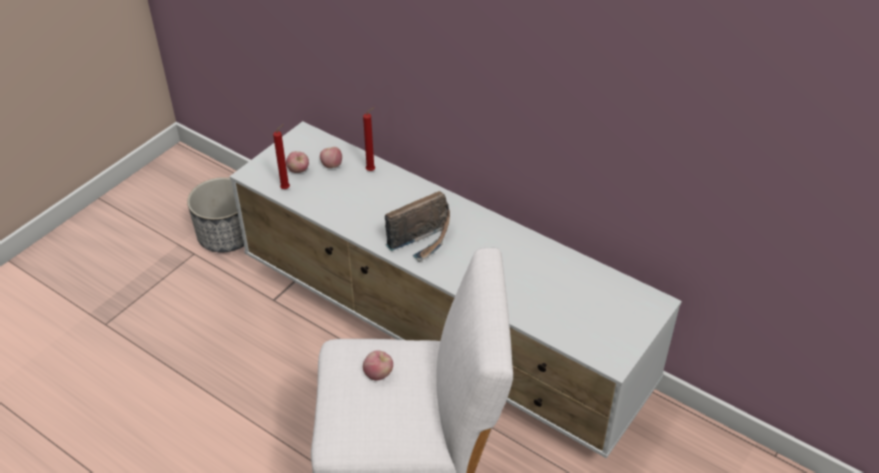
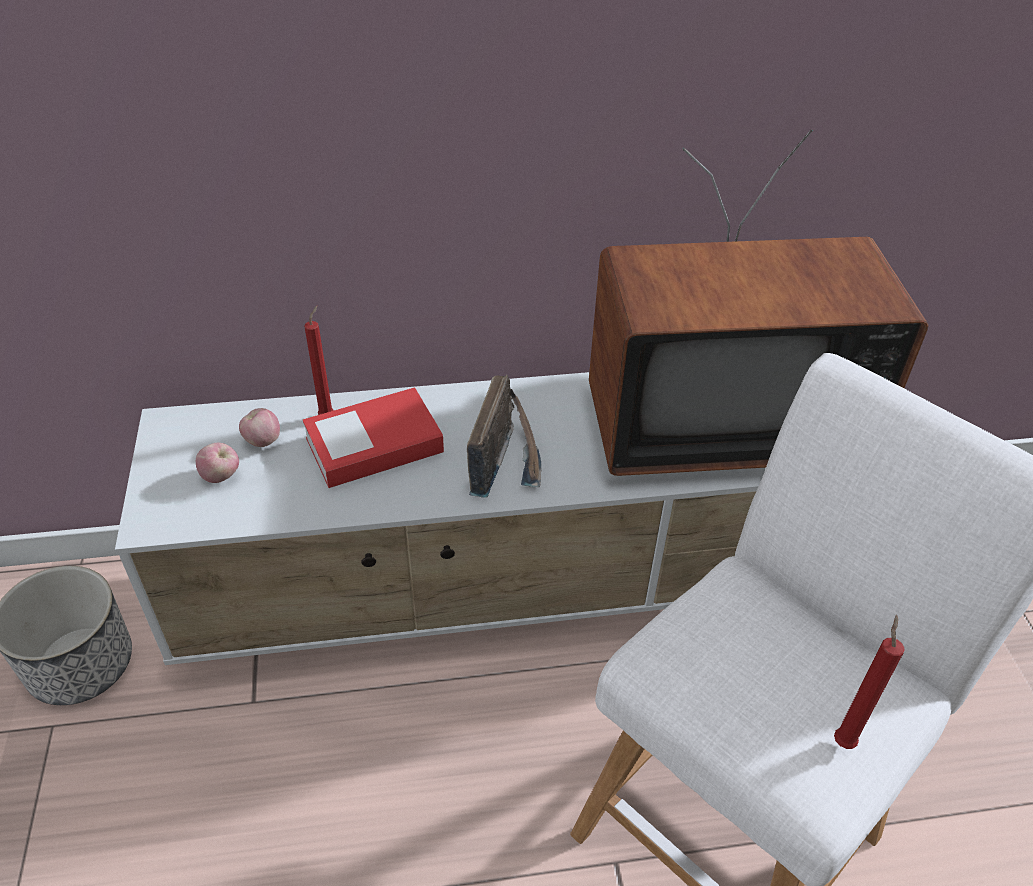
camera: 45 degrees left, 0 degrees up
red candle [273,124,290,189] -> red candle moved to [834,615,905,749]
apple [363,350,393,381] -> none
none -> book [303,387,444,488]
none -> television [589,129,929,476]

